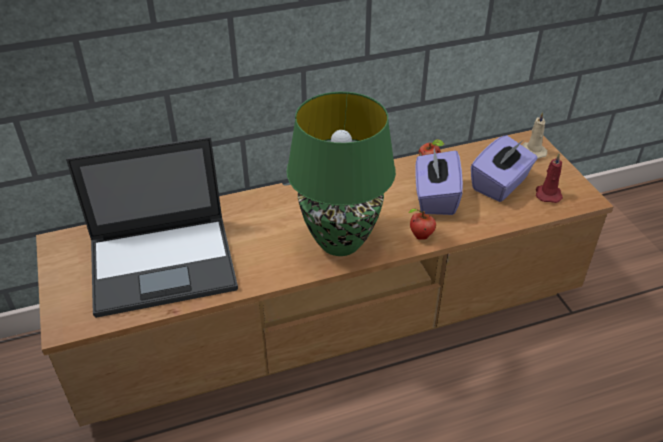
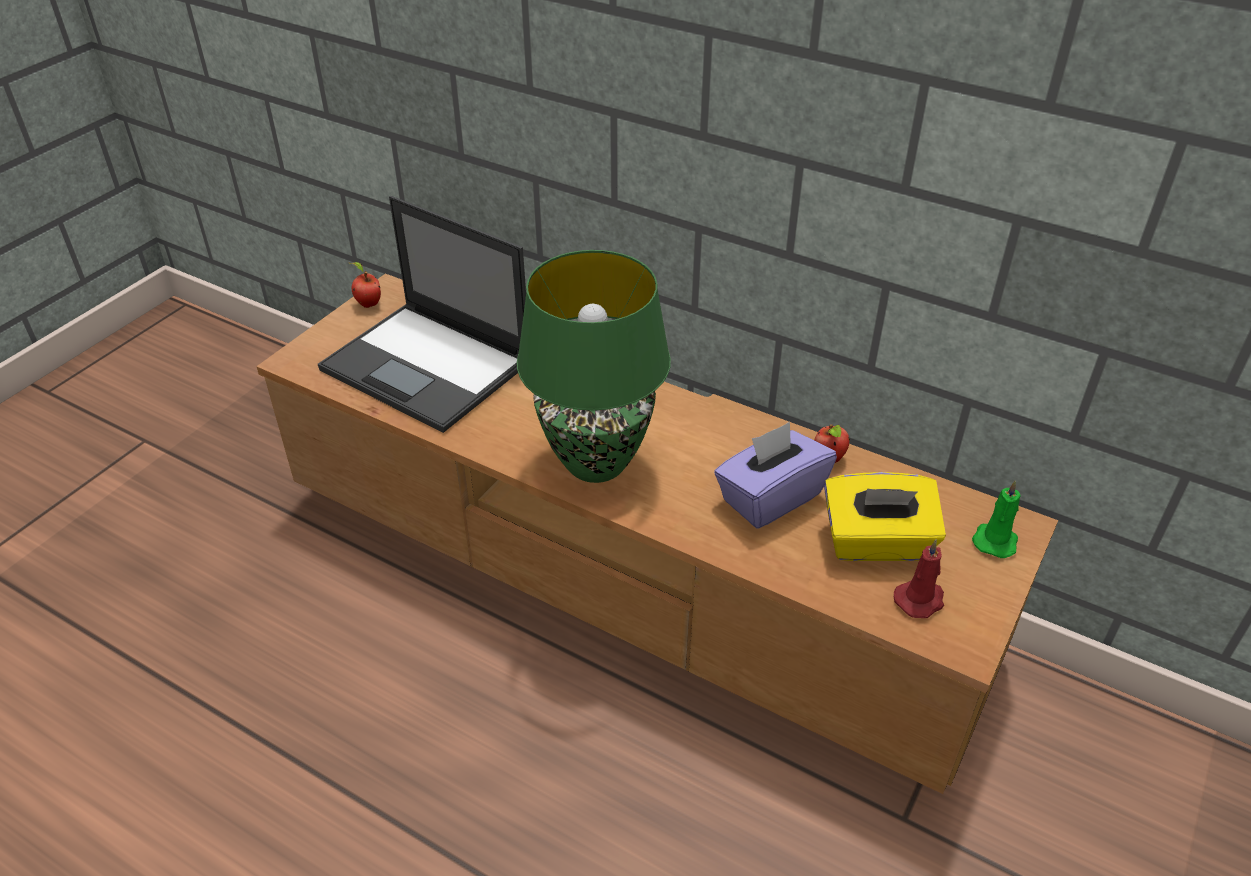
camera: 50 degrees right, 0 degrees up
apple [409,209,436,240] -> apple moved to [349,262,381,308]
purple tissue box [471,135,538,202] -> yellow tissue box [824,472,946,561]
beige candle [522,112,548,159] -> green candle [972,480,1021,558]

